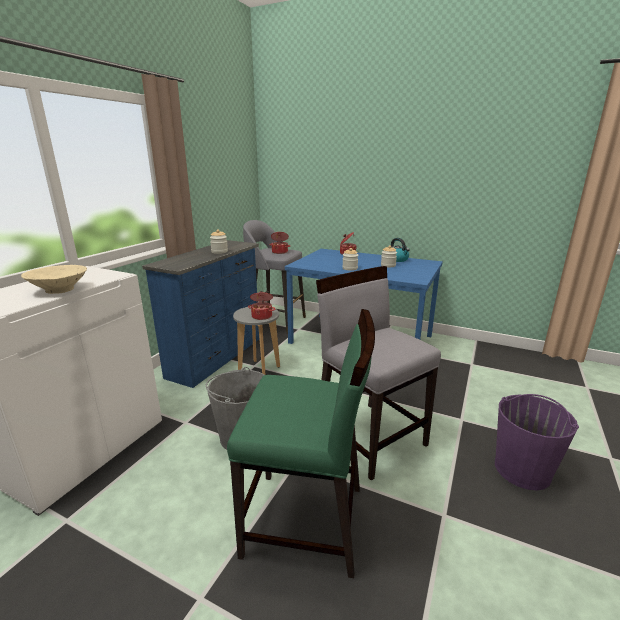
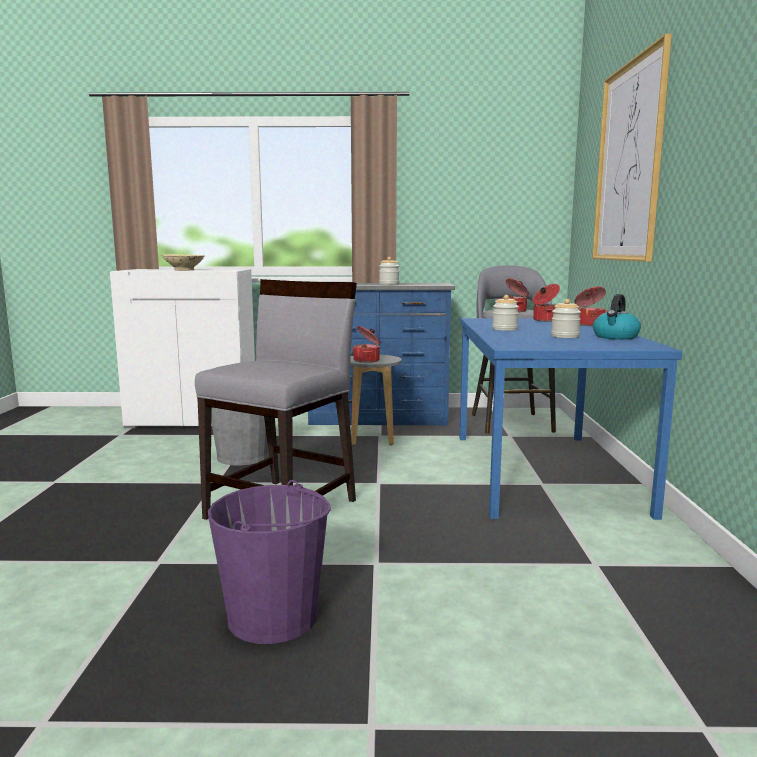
camera: 65 degrees right, 10 degrees down
green chair [227,309,375,578] -> none
none -> cooking pot [533,284,560,322]
none -> picture [592,34,672,262]

